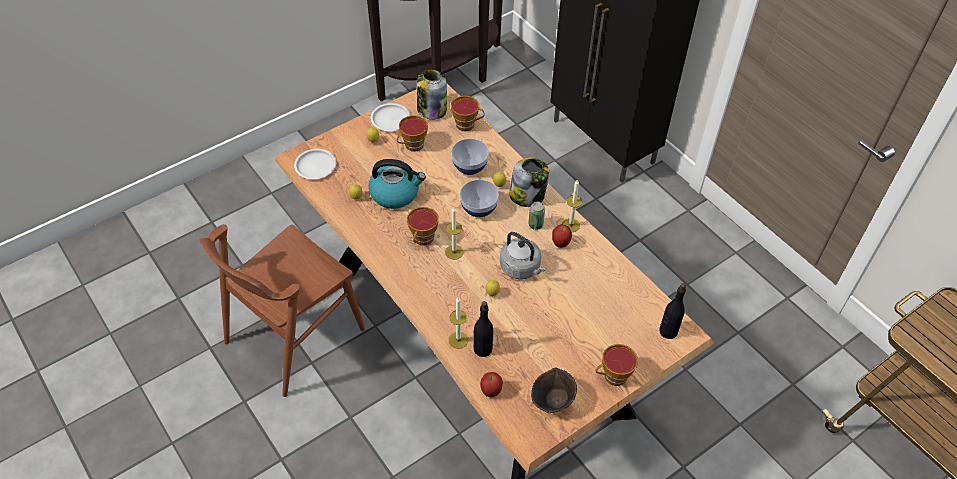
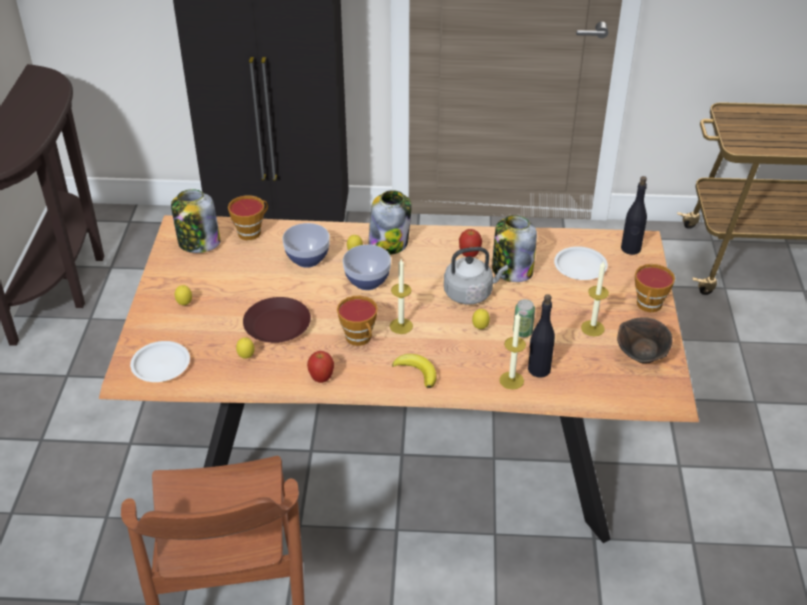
camera: 50 degrees left, 10 degrees down
kettle [369,159,426,209] -> brown plate [243,297,311,343]
white plate [371,103,411,131] -> white plate moved to [554,246,608,280]
cup [397,115,428,152] -> none
apple [480,372,503,397] -> apple moved to [307,351,334,383]
can [528,202,545,230] -> can moved to [513,299,535,337]
candle [562,179,582,232] -> candle moved to [581,260,609,336]
none -> banana [392,354,437,388]
none -> jar [492,215,537,282]

